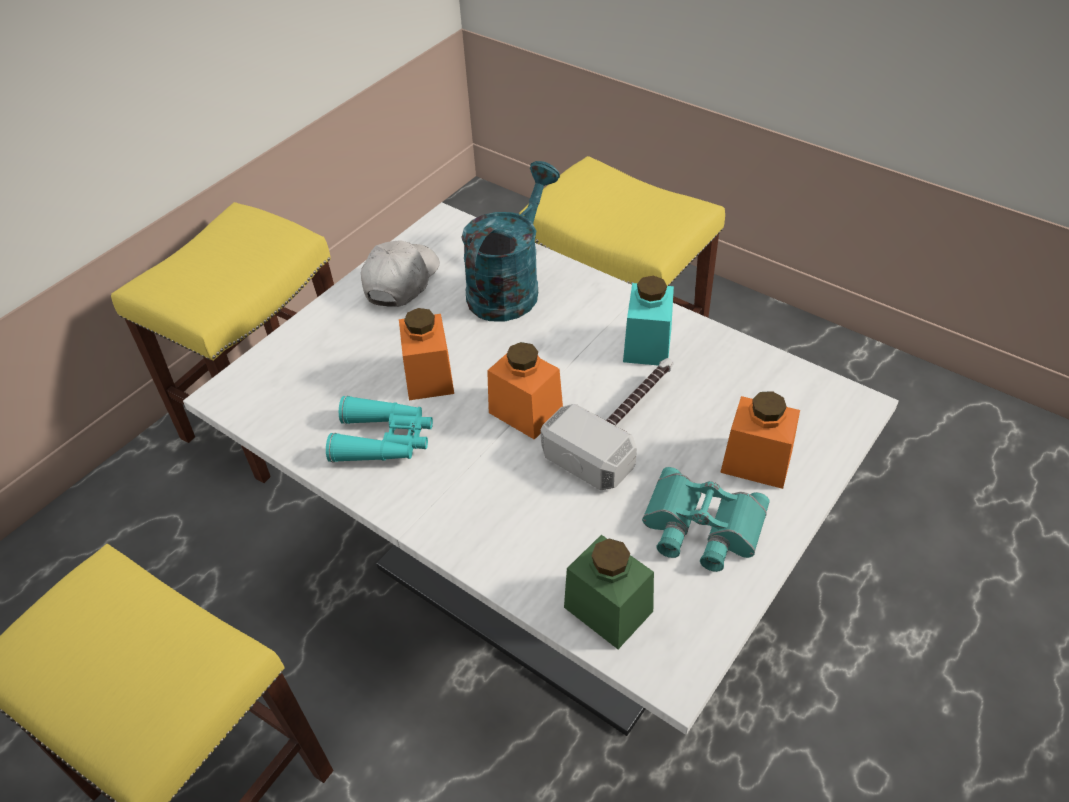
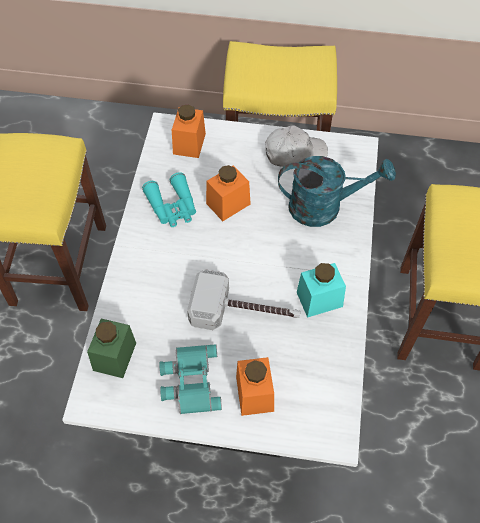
camera: 60 degrees right, 10 degrees up
orange jar [487,342,563,440] -> orange jar moved to [172,104,206,158]

